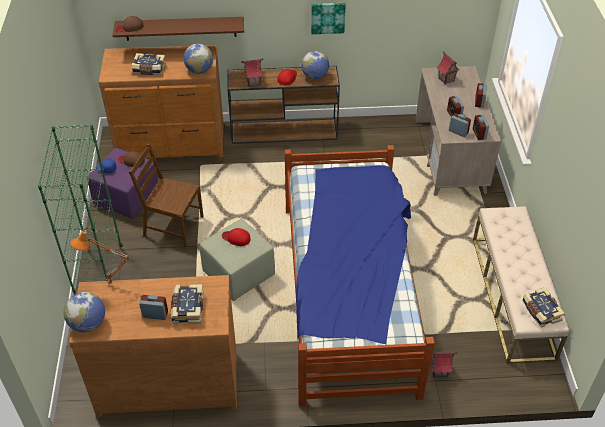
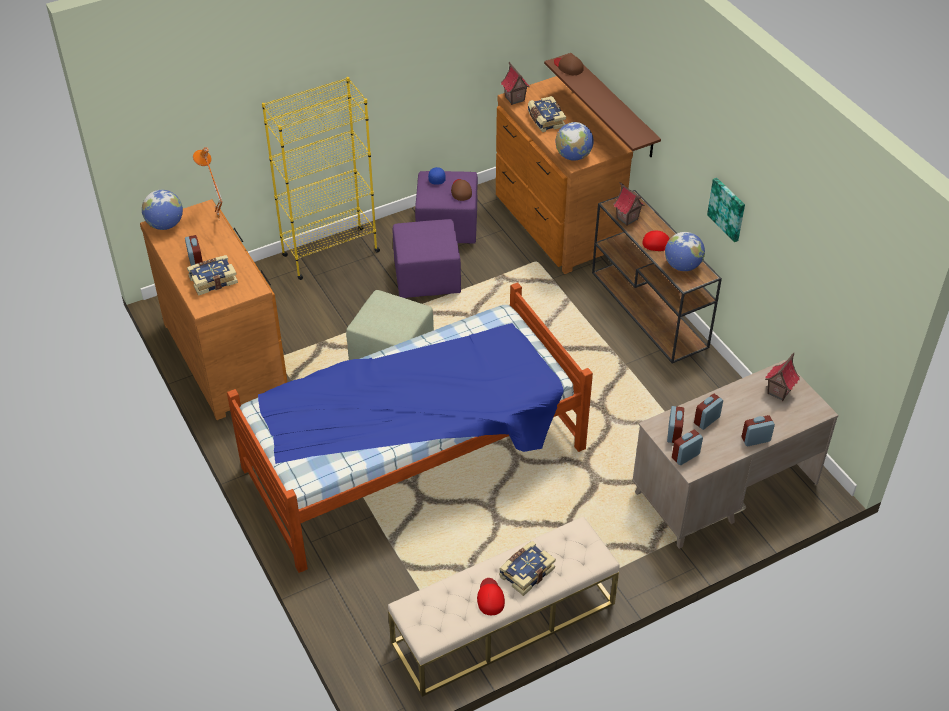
camera: 65 degrees right, 0 degrees up
green bookcase [38,124,123,295] -> yellow bookcase [262,77,380,280]
brown chair [129,143,204,248] -> purple ottoman [393,219,461,298]
red cap [222,228,251,246] -> red cap moved to [477,578,505,615]
toy house [432,352,458,378] -> toy house moved to [501,62,530,105]
book [522,287,565,328] -> book moved to [499,541,556,596]

